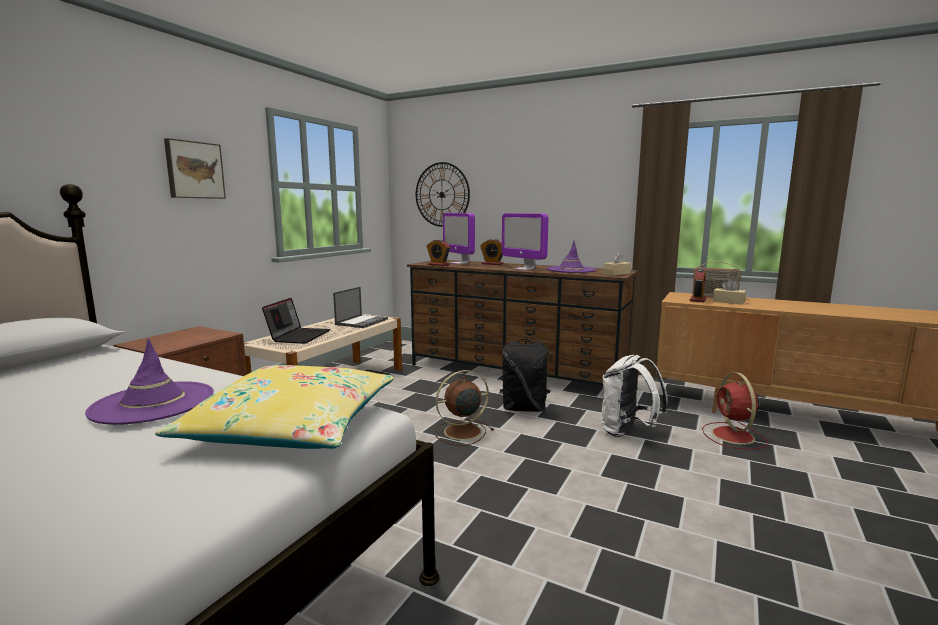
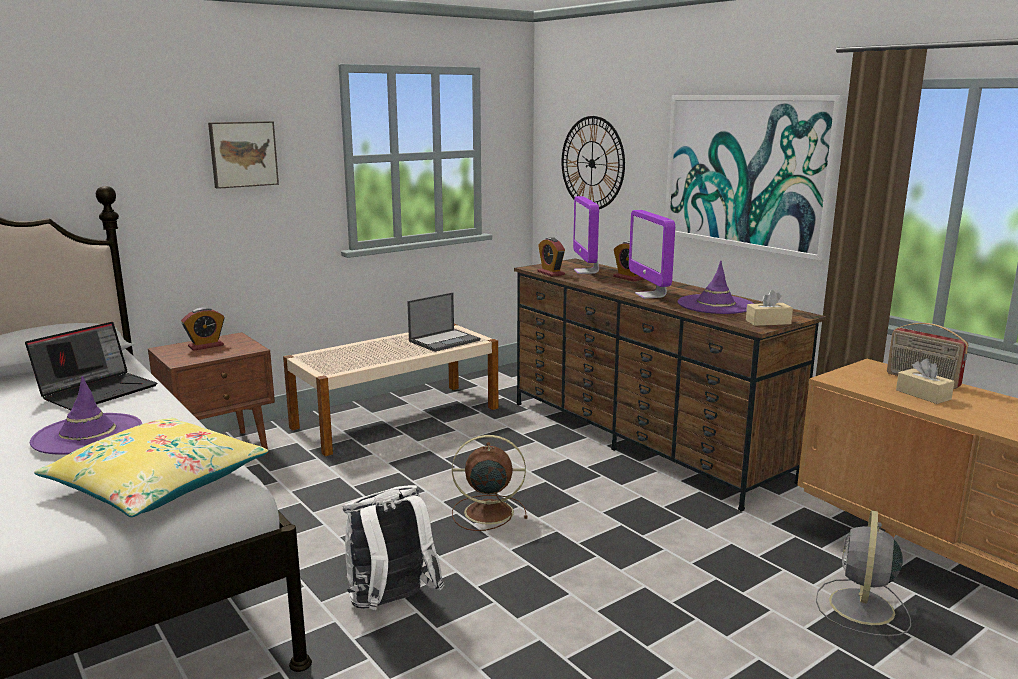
camera: 25 degrees right, 5 degrees up
laptop [262,298,330,344] -> laptop moved to [25,322,157,410]
black backpack [500,339,551,412] -> none
white backpack [601,355,668,437] -> white backpack moved to [343,485,444,610]
alarm clock [690,269,706,302] -> alarm clock moved to [181,307,224,351]
red fan [702,372,769,449] -> grey fan [816,510,911,636]
none -> picture [665,95,846,261]

